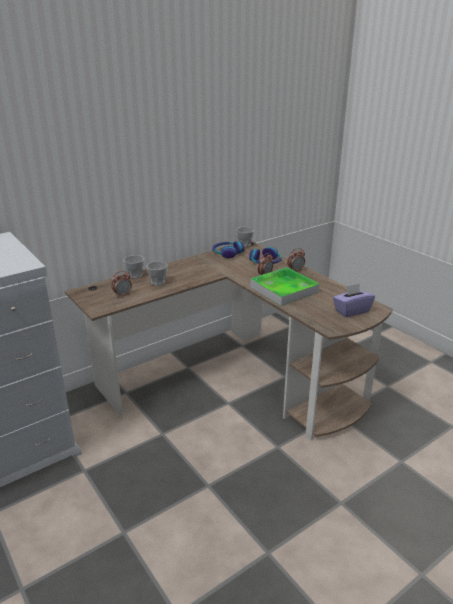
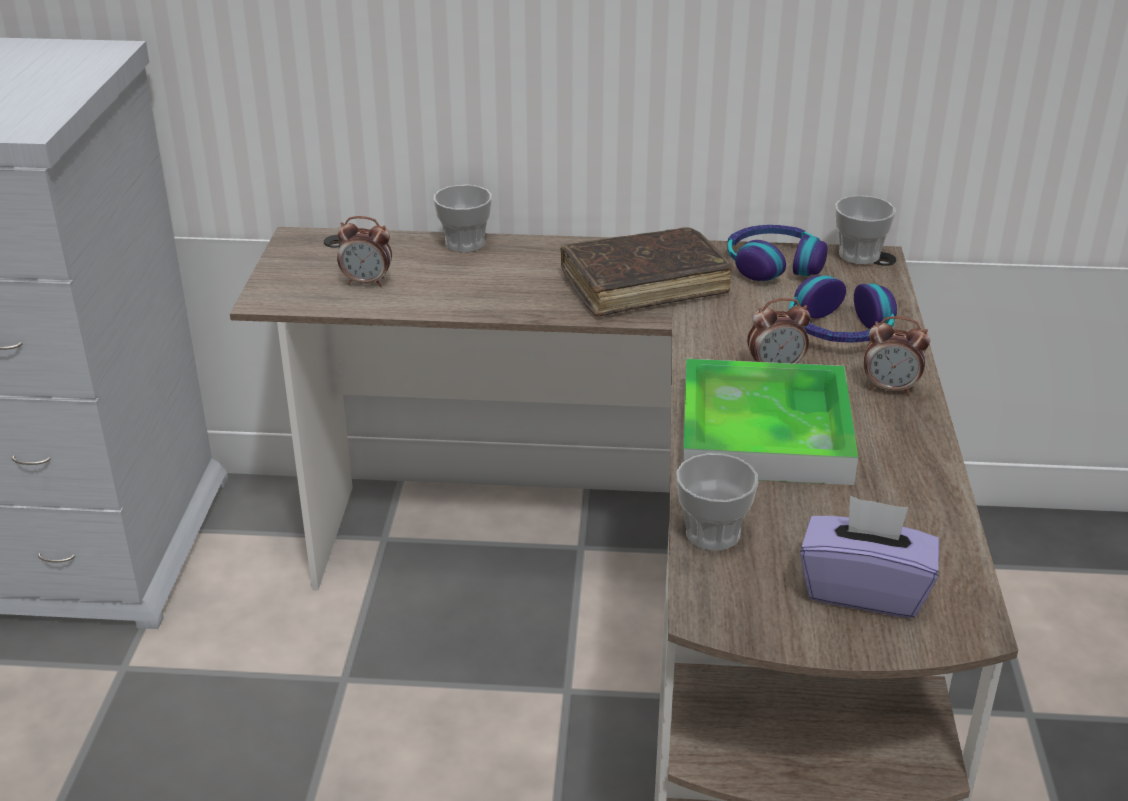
camera: 40 degrees right, 5 degrees up
cup [146,261,168,286] -> cup moved to [677,453,758,551]
none -> brown book [560,227,733,316]

